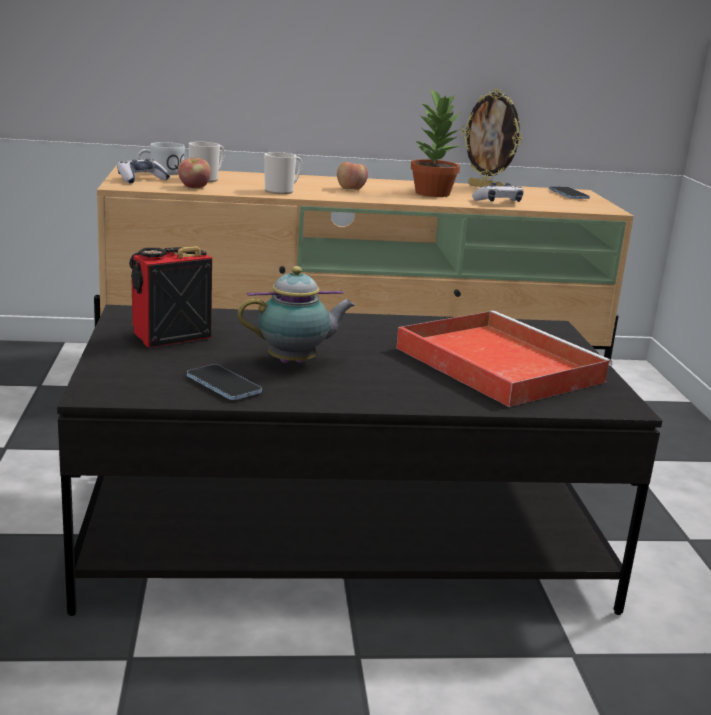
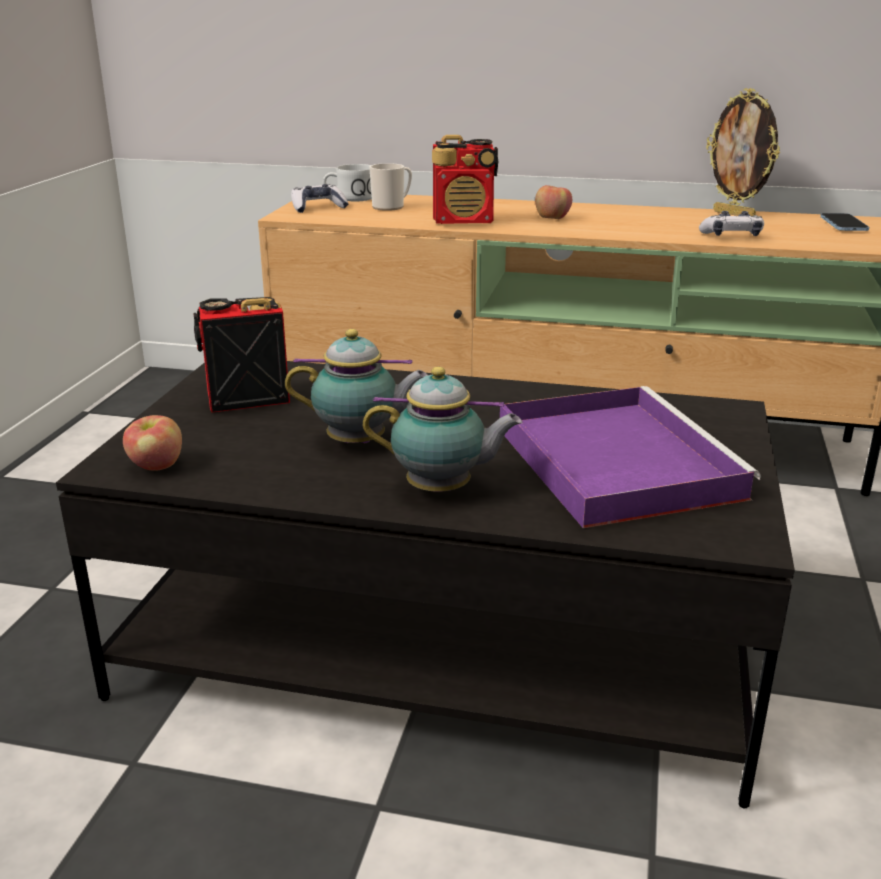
camera: 20 degrees right, 5 degrees up
apple [178,158,211,188] -> apple moved to [123,415,182,471]
phone [187,364,262,400] -> none
mug [264,152,302,194] -> radio [432,135,498,224]
red tray [396,311,612,407] -> purple tray [500,386,761,528]
potted plant [411,88,460,197] -> none
none -> teapot [363,367,522,492]

